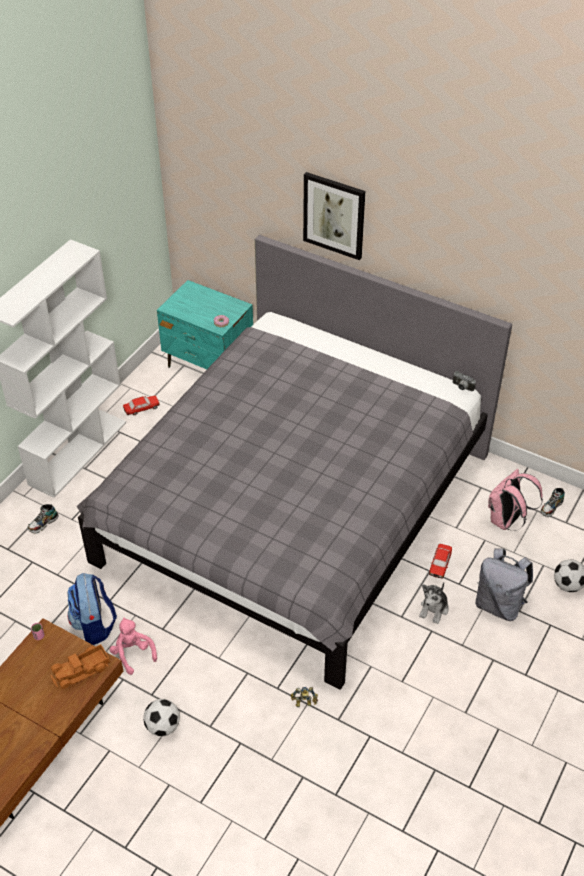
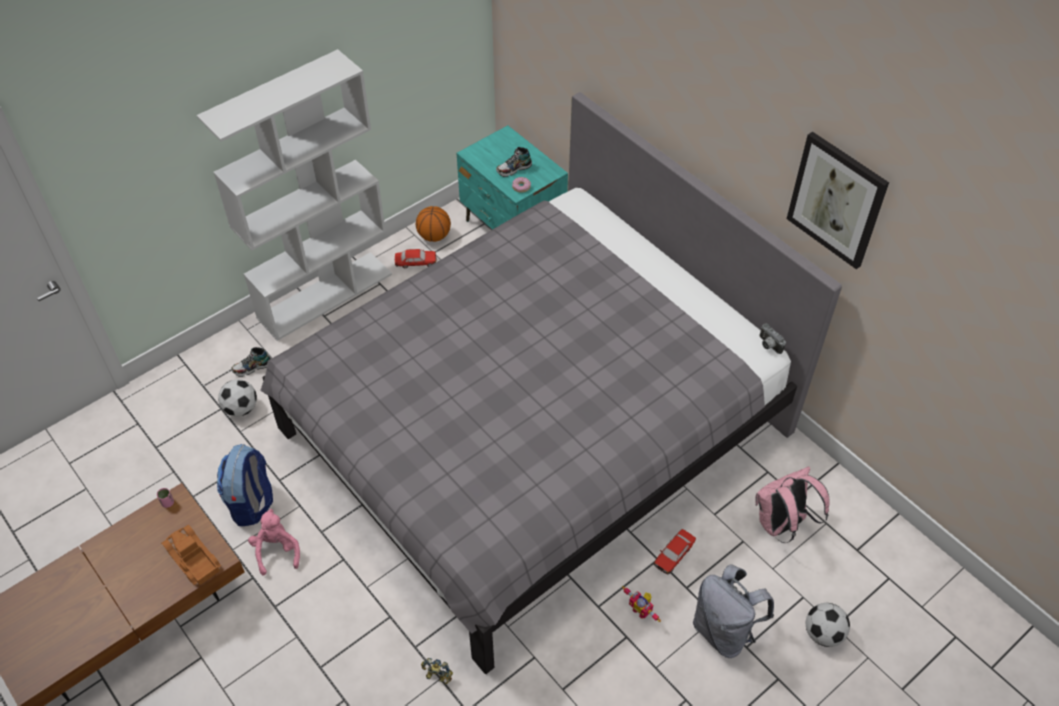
camera: 20 degrees right, 5 degrees up
toy truck [51,644,110,689] -> toy truck turned 60 degrees clockwise [161,525,221,585]
football [143,699,180,736] -> football moved to [218,379,257,417]
picture [303,172,365,260] -> picture moved to [787,132,889,269]
plush toy [419,583,449,624] -> toy robot [622,586,661,622]
shoe [541,488,565,517] -> shoe moved to [496,147,532,177]
none -> basketball [416,206,451,242]

